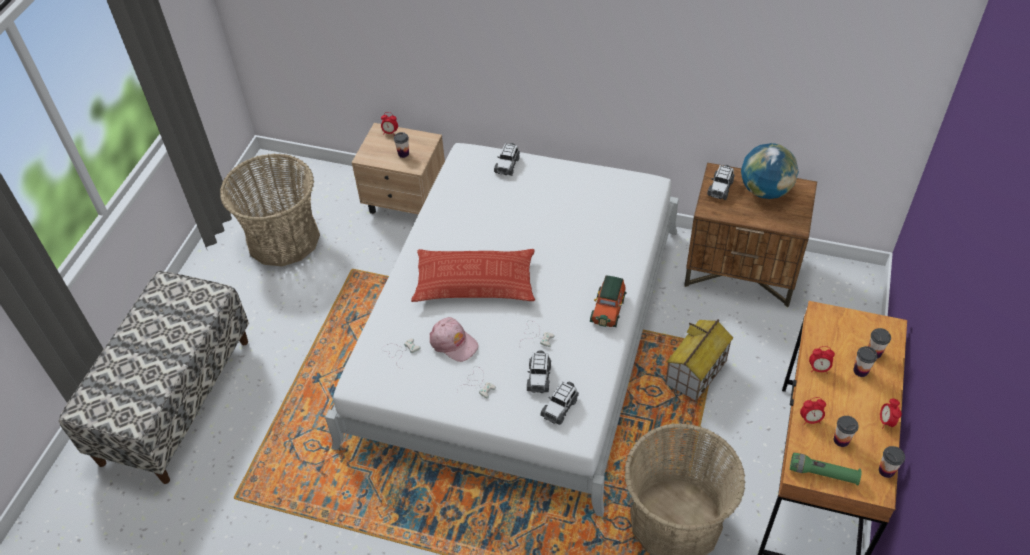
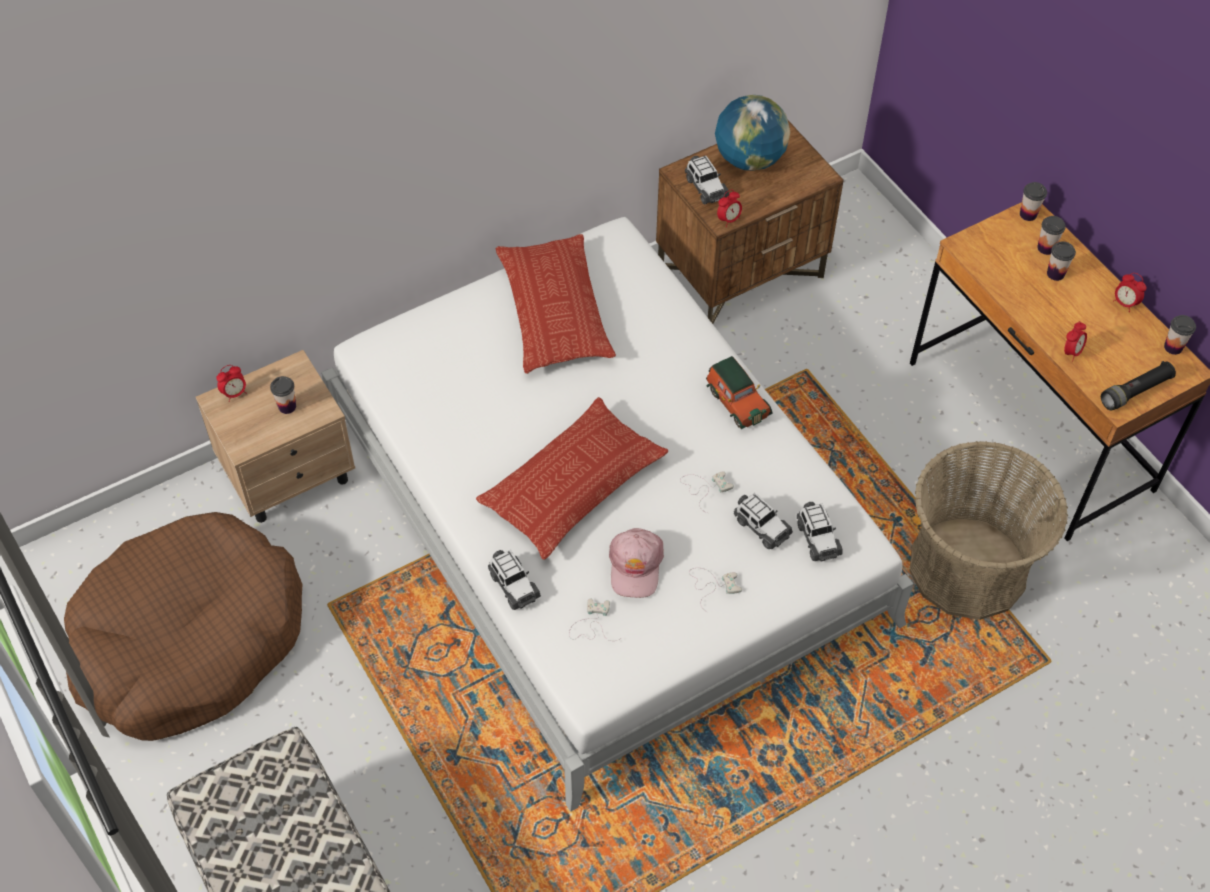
camera: 50 degrees left, 5 degrees up
basket [220,153,320,266] -> brown dog bed [64,512,303,741]
pink cap [430,317,478,362] -> pink cap turned 105 degrees clockwise [609,528,664,598]
toy car [494,143,520,176] -> toy car moved to [488,550,541,610]
toy house [665,319,733,402] -> none
green flashlight [790,453,862,485] -> black flashlight [1101,361,1176,411]
alarm clock [809,346,835,374] -> alarm clock moved to [717,189,742,227]
cup [834,416,859,447] -> cup moved to [1020,182,1047,221]
none -> pillow [496,234,616,374]

